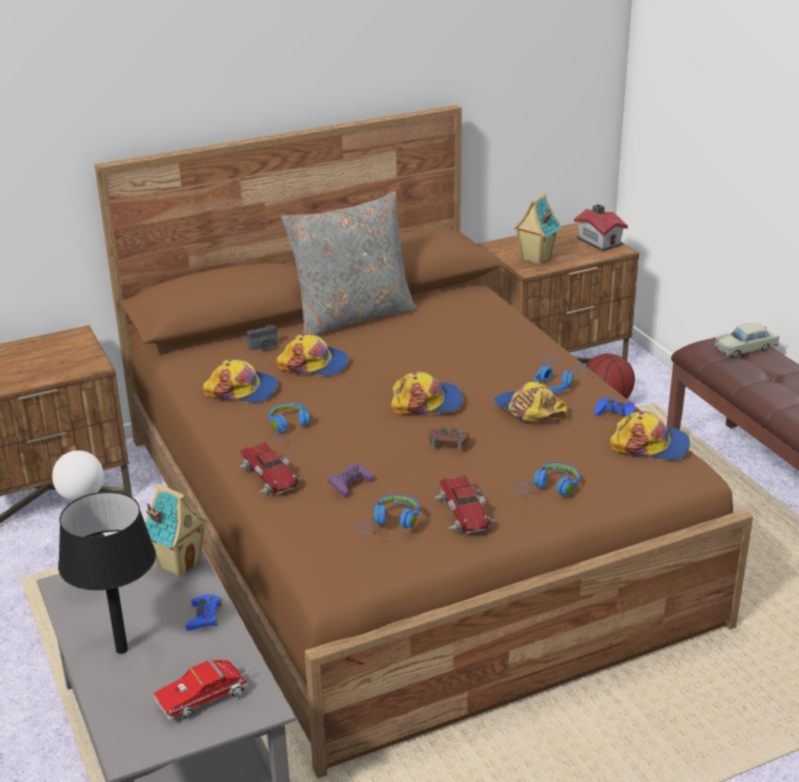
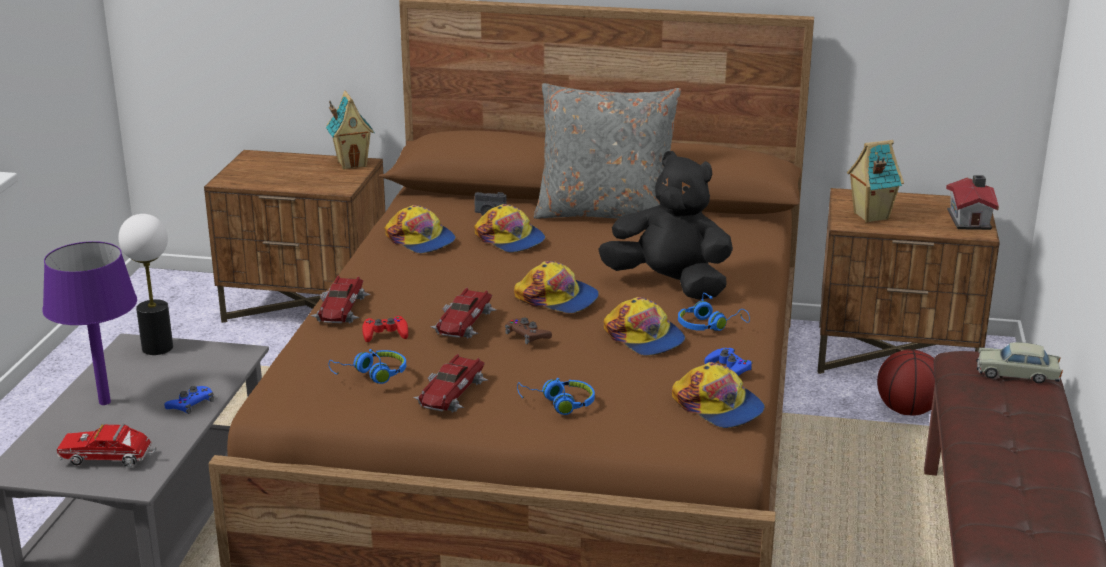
camera: 35 degrees right, 5 degrees down
black table lamp [58,492,156,654] -> purple table lamp [42,241,137,405]
toy house [144,484,209,577] -> toy house moved to [326,91,375,170]
blue headphones [268,403,310,440] -> none
purple game controller [328,463,374,497] -> red game controller [362,316,408,342]
cap [494,382,568,422] -> cap turned 150 degrees clockwise [603,297,685,356]
none -> toy car [430,287,496,339]
none -> black plush toy [598,151,733,300]

